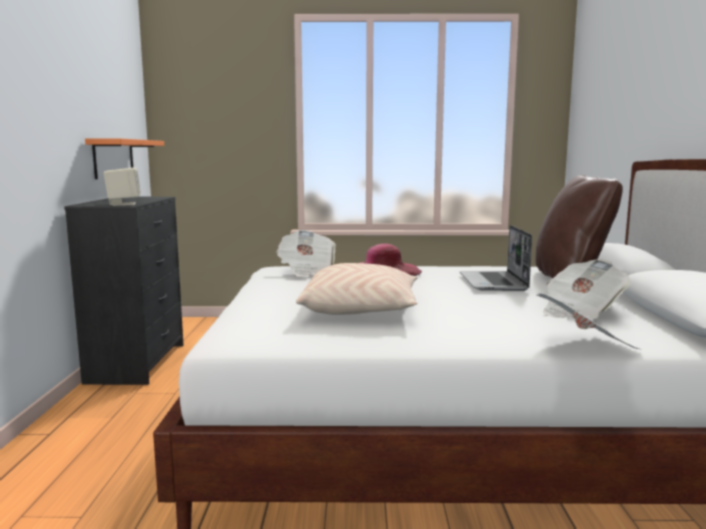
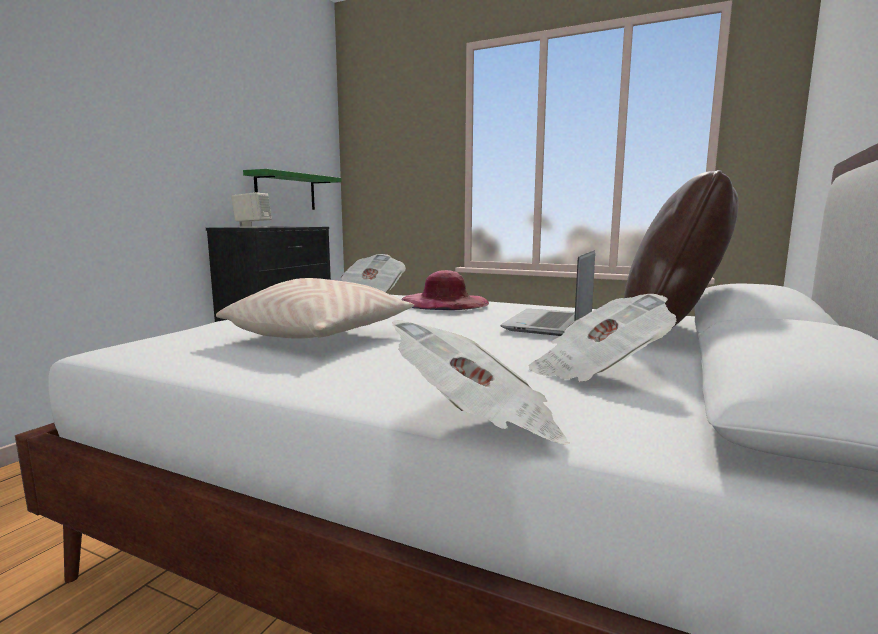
camera: 25 degrees right, 0 degrees up
orange shelf [85,138,164,179] -> green shelf [243,169,342,210]

